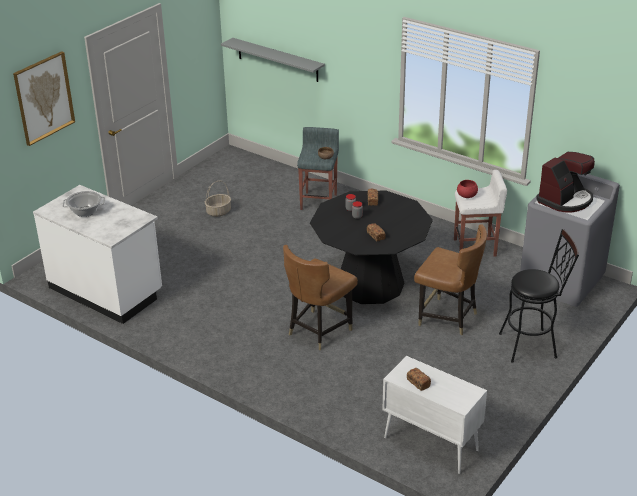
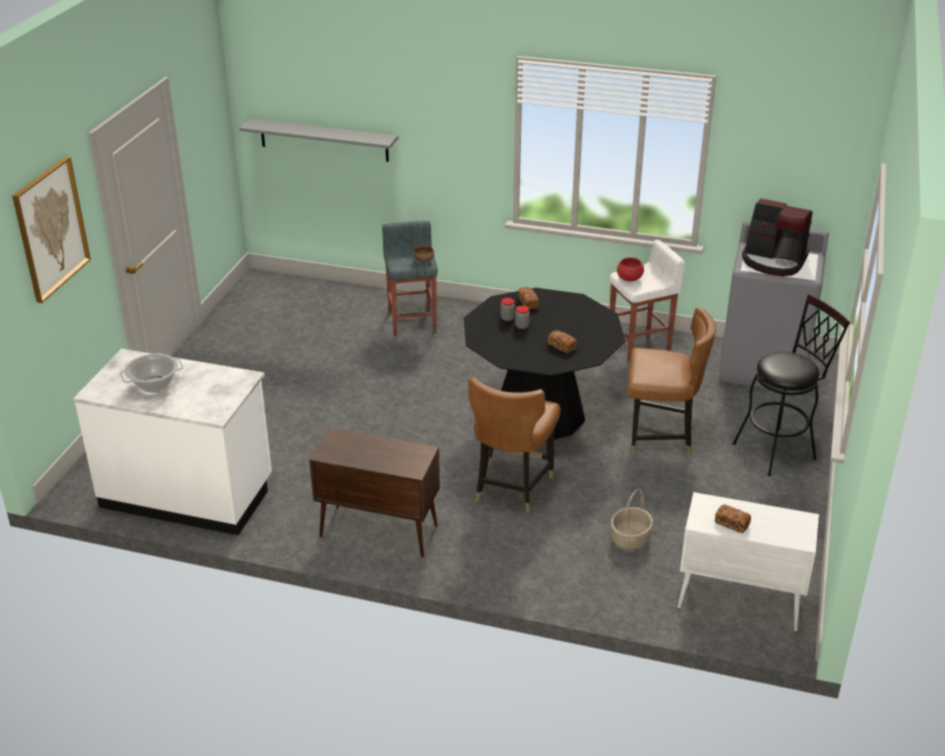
camera: 20 degrees left, 0 degrees up
basket [205,181,231,217] -> basket moved to [611,489,653,550]
coffee machine [536,152,595,213] -> coffee machine turned 90 degrees clockwise [742,198,812,276]
none -> brown cabinet [309,428,440,557]

